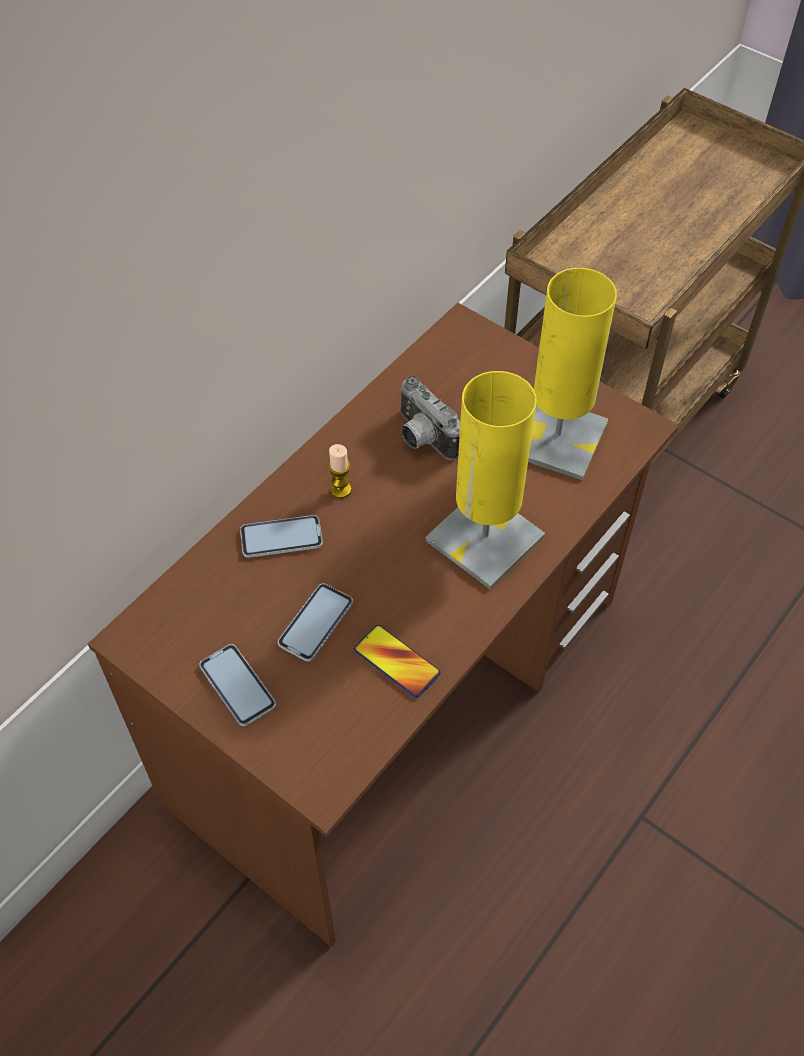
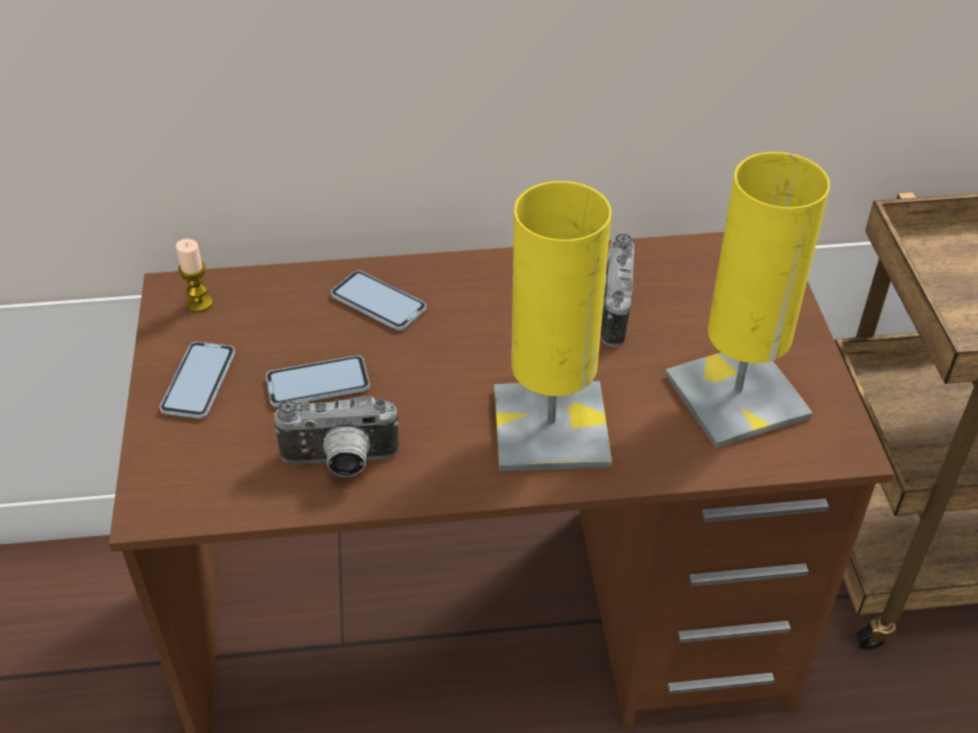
camera: 45 degrees right, 10 degrees down
candle [328,444,351,498] -> candle moved to [176,239,213,312]
phone [354,625,441,698] -> camera [273,396,399,477]

